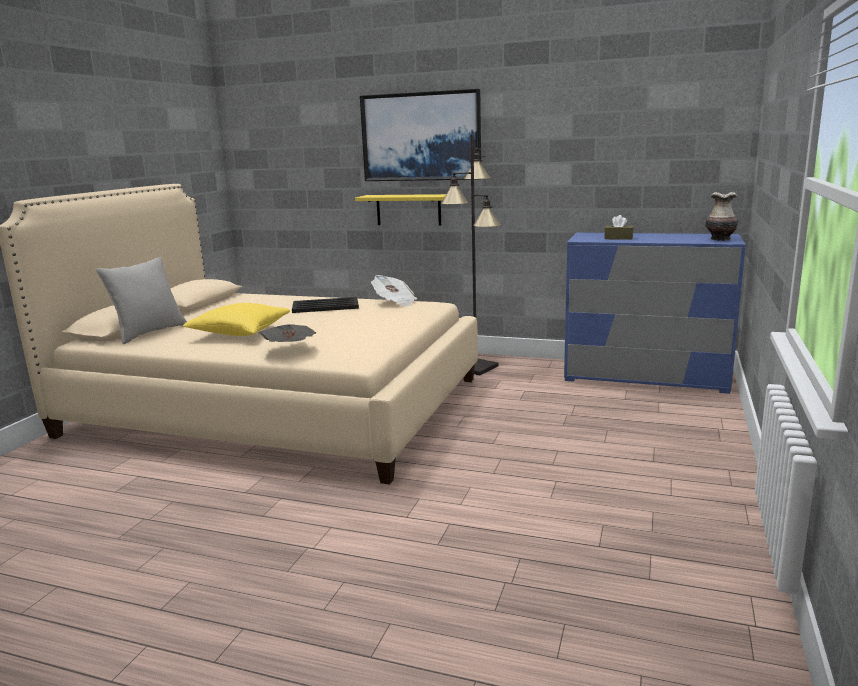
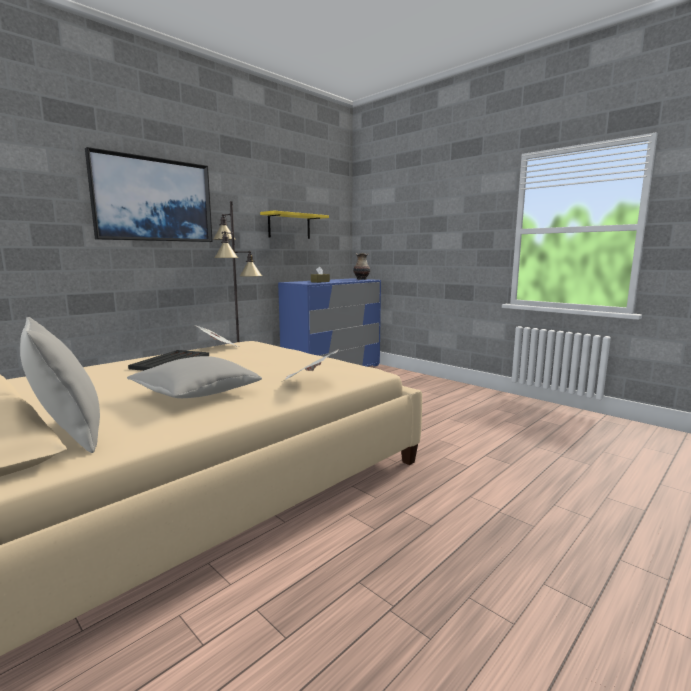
camera: 65 degrees left, 5 degrees down
yellow pillow [183,303,290,336] -> grey pillow [127,356,262,398]
yellow shelf [355,194,446,226] -> yellow shelf moved to [260,210,329,239]

